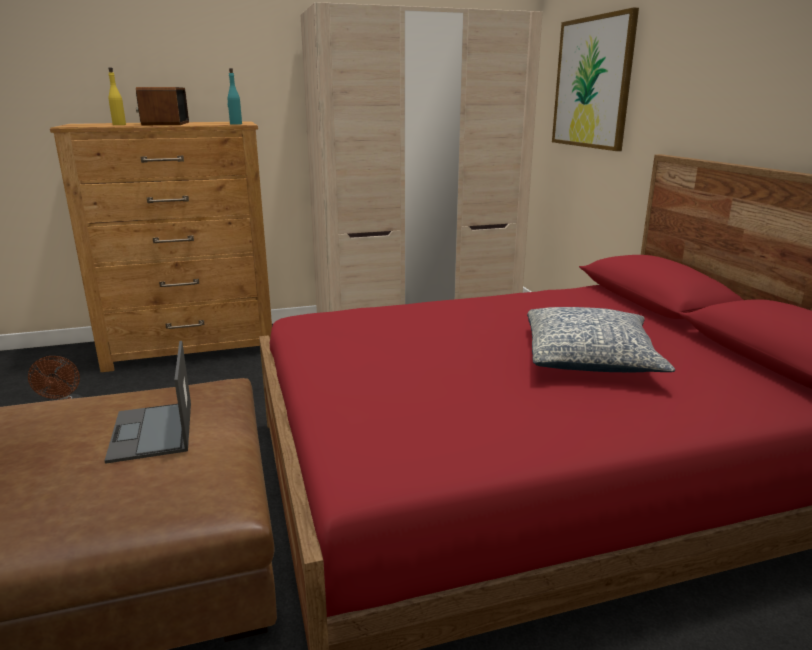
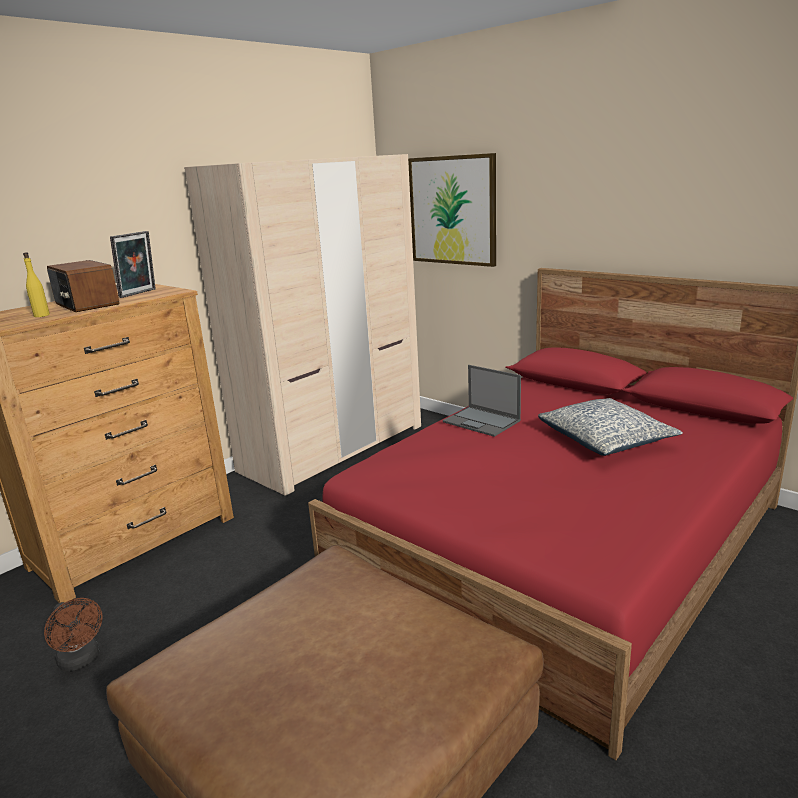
camera: 30 degrees left, 0 degrees up
laptop [104,341,191,464] -> laptop moved to [443,365,521,437]
turquoise bottle [227,68,242,125] -> none
none -> picture frame [110,231,156,298]

